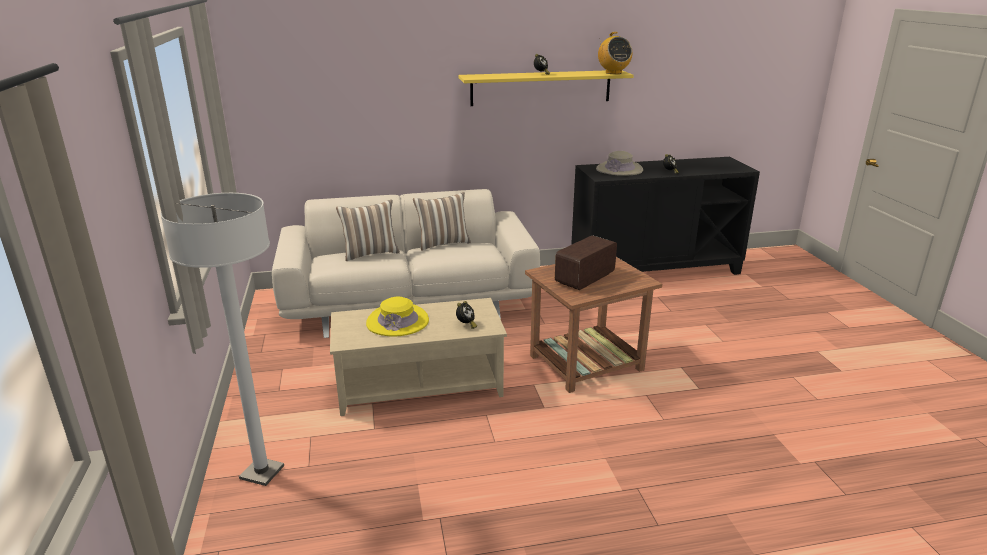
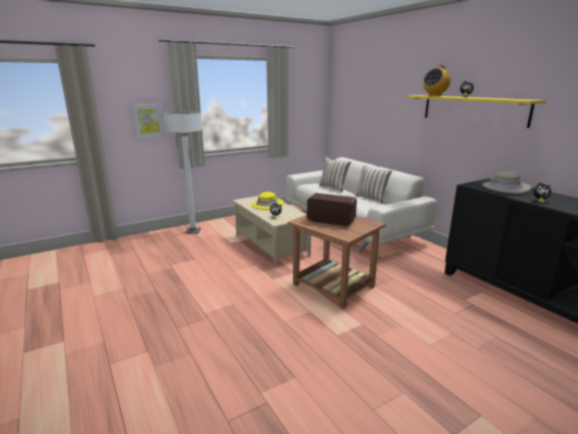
camera: 70 degrees right, 5 degrees down
radio [598,32,632,74] -> radio moved to [423,65,451,96]
none -> picture [132,104,165,139]

